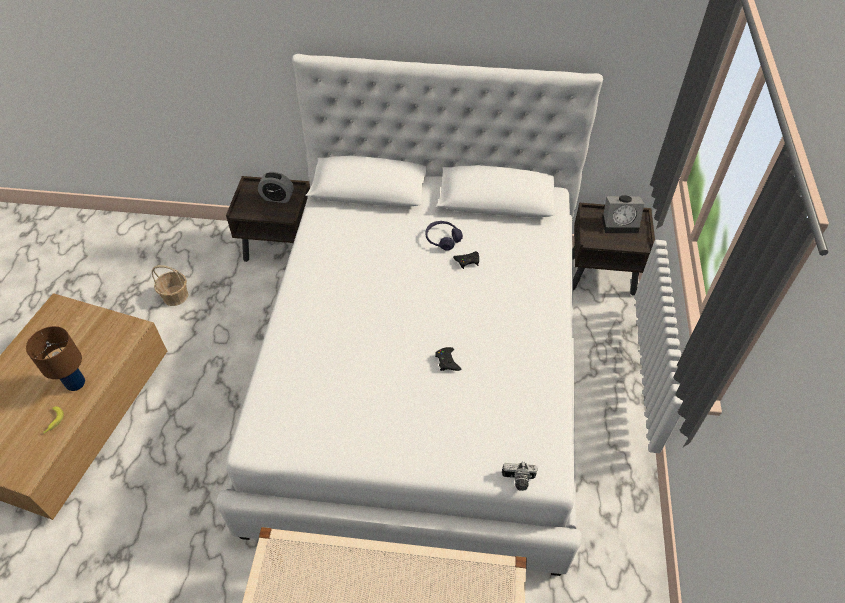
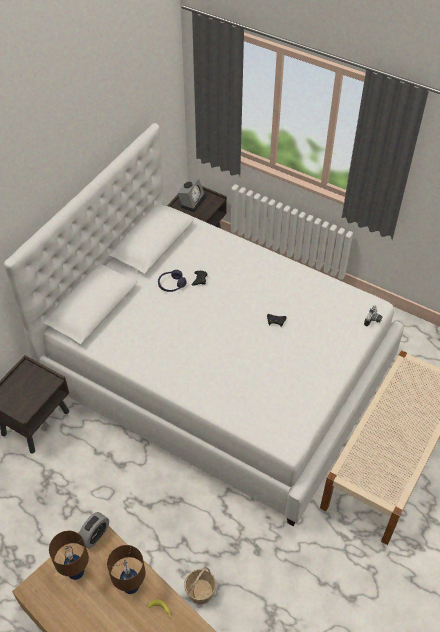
camera: 65 degrees left, 0 degrees up
basket [152,265,188,306] -> basket moved to [185,566,216,605]
alarm clock [258,172,294,203] -> alarm clock moved to [79,512,109,549]
none -> brown table lamp [49,531,89,580]

